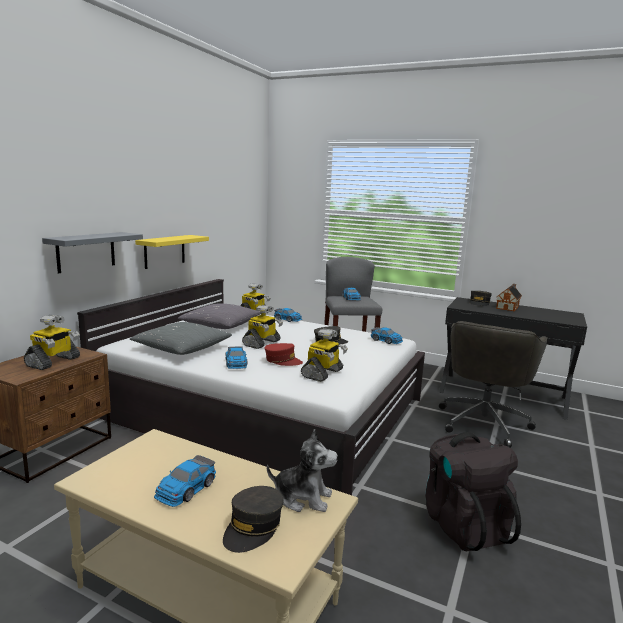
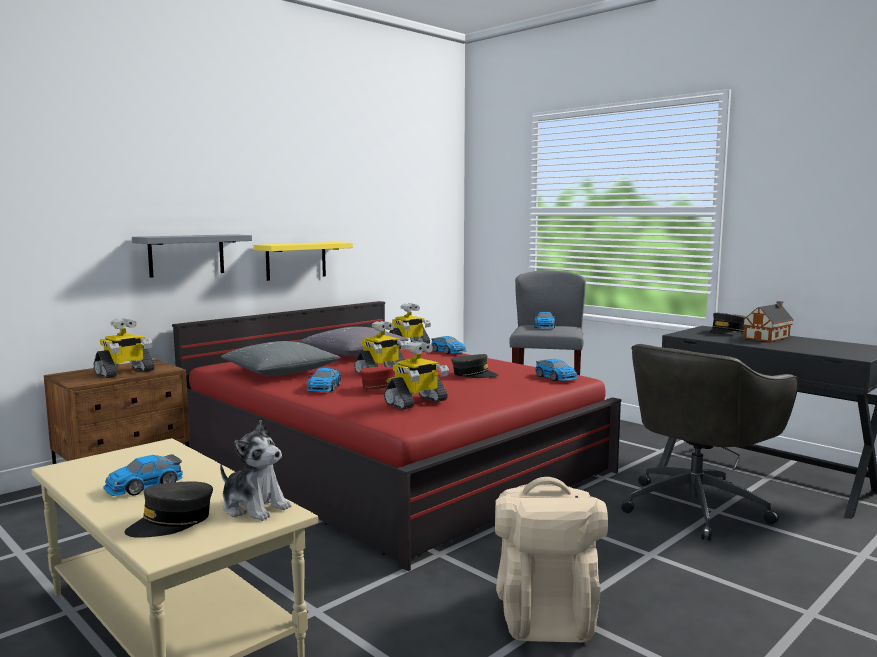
camera: 20 degrees right, 5 degrees down
white bed [77,279,425,495] -> red bed [172,301,621,571]
black backpack [425,432,521,551] -> beige backpack [495,477,608,642]

